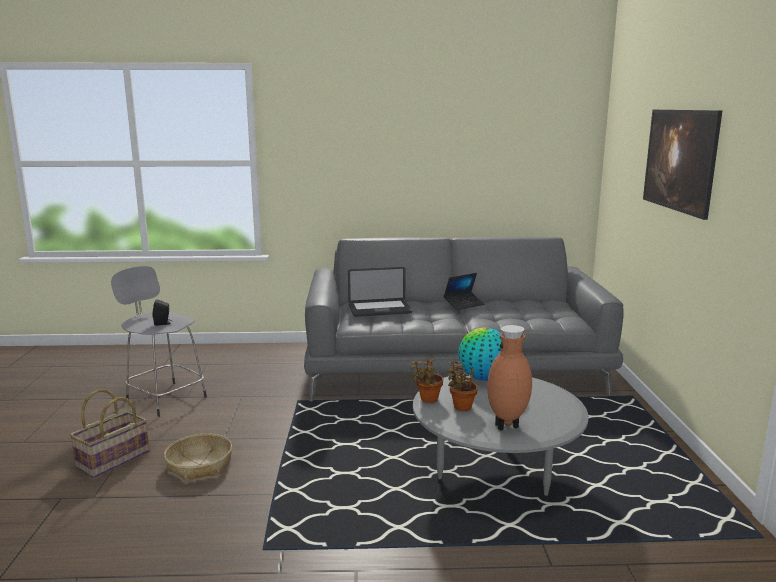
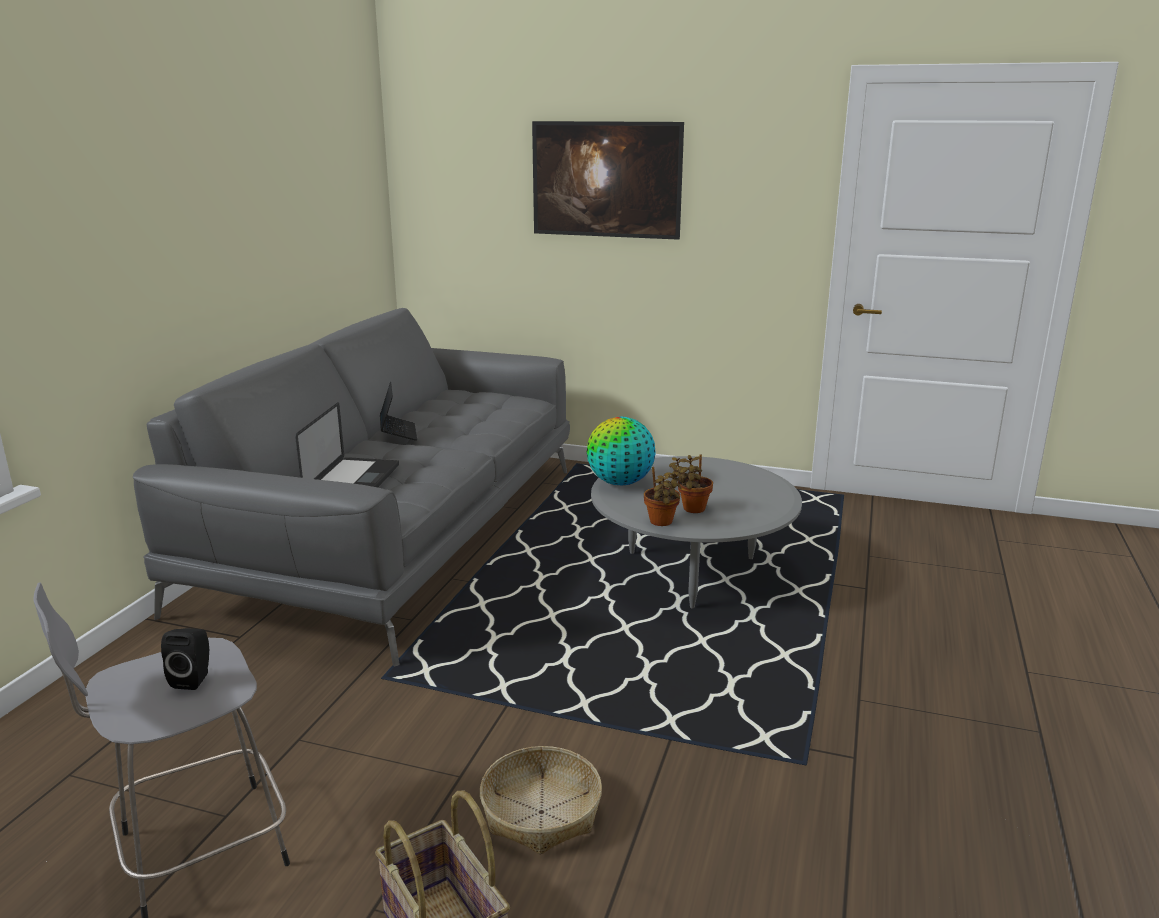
camera: 70 degrees left, 5 degrees up
brown vase [487,325,532,431] -> none

